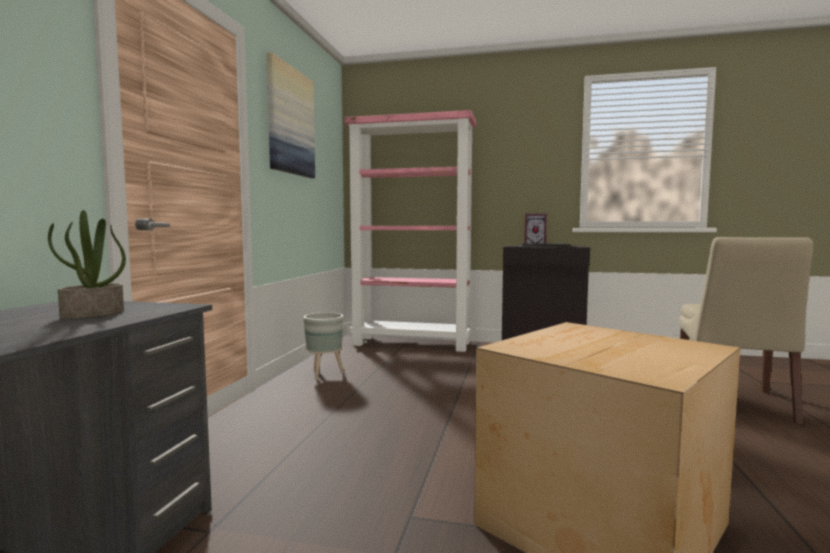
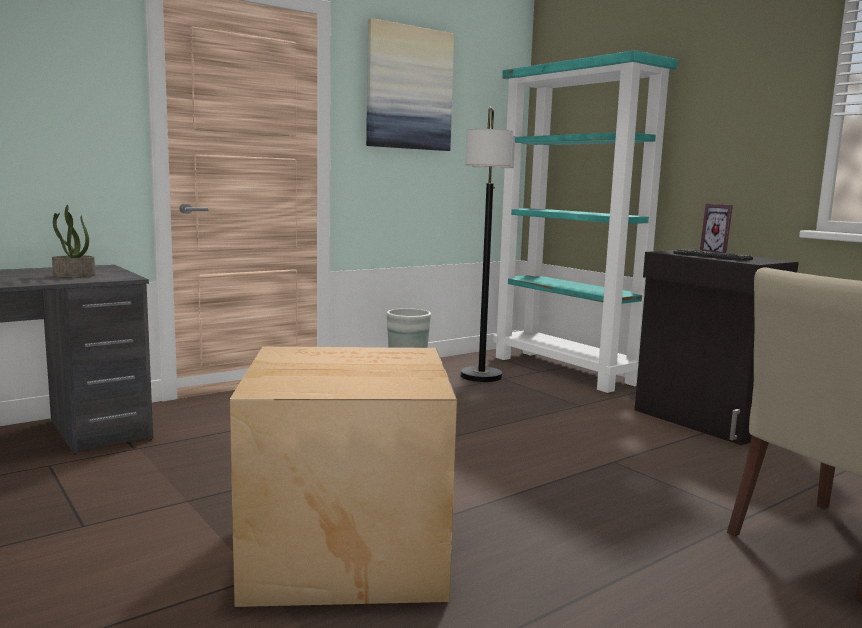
camera: 40 degrees right, 5 degrees up
pink bookcase [344,110,476,352] -> turquoise bookcase [493,50,678,393]
none -> floor lamp [461,106,515,382]

